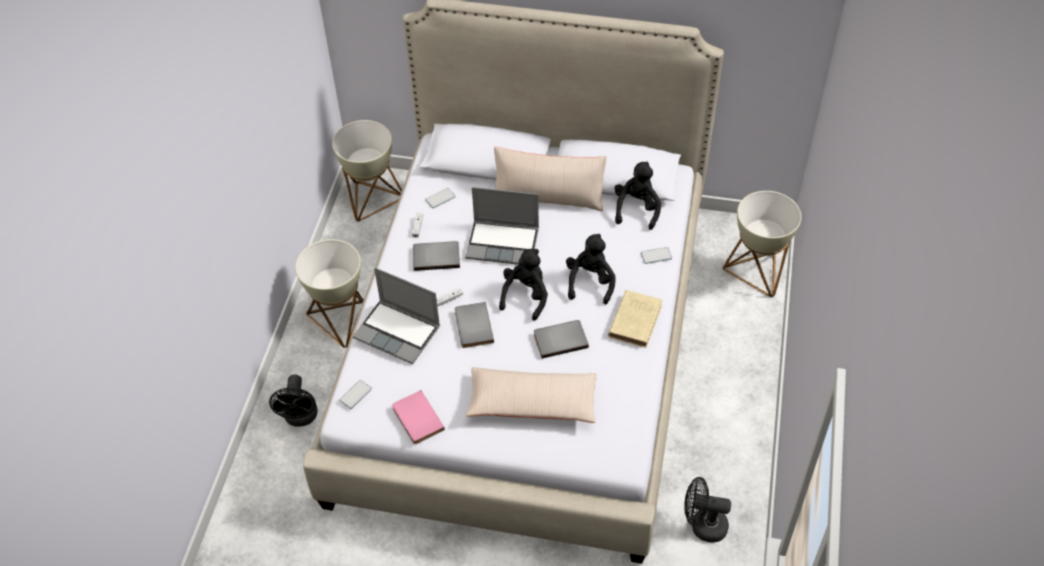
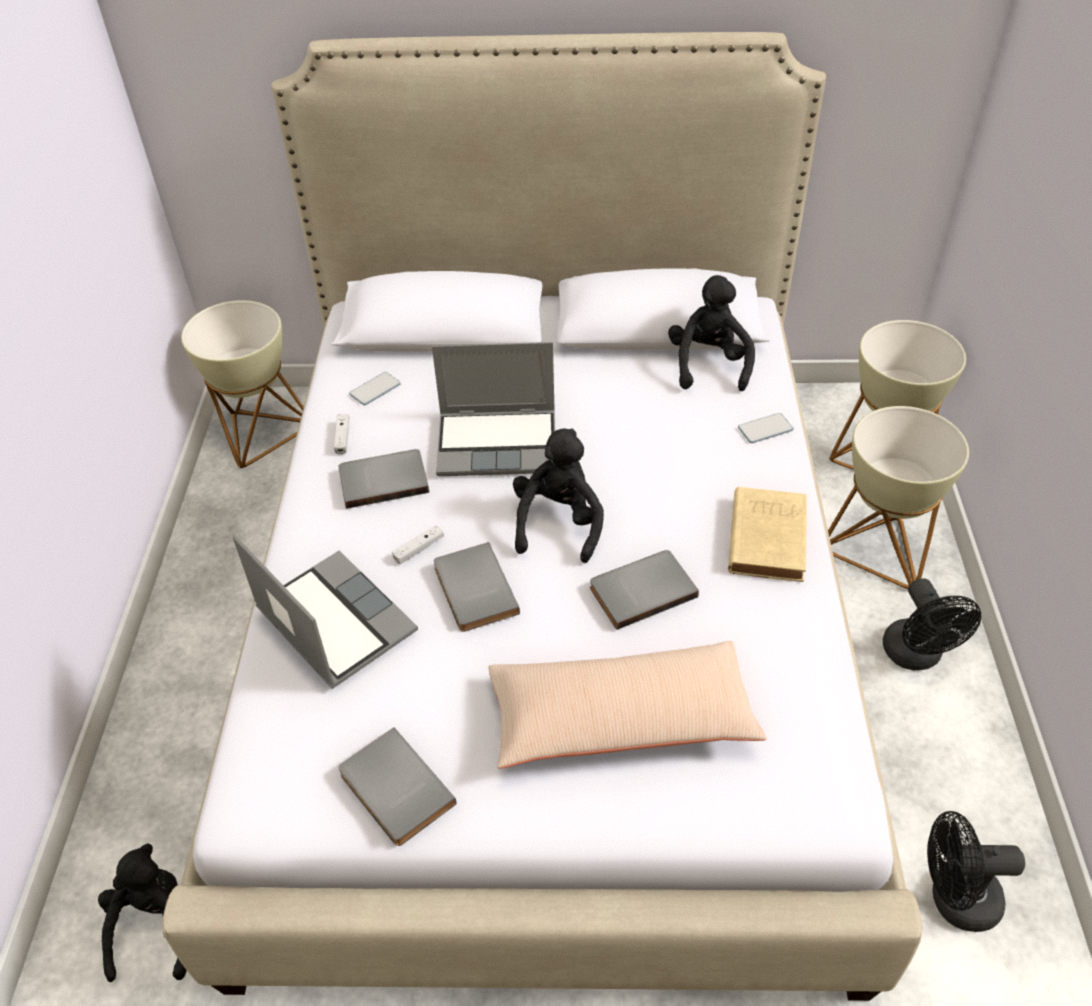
camera: 10 degrees left, 5 degrees down
black fan [269,374,317,427] -> black fan moved to [883,578,981,670]
planter [295,239,363,348] -> planter moved to [828,406,969,589]
phone [339,380,372,409] -> none
laptop [353,268,440,364] -> laptop turned 150 degrees counterclockwise [233,535,418,689]
pink book [392,390,445,444] -> grey book [338,728,456,846]
beige pillow [494,146,607,211] -> none
black plush toy [566,234,616,304] -> black plush toy moved to [98,843,187,982]

